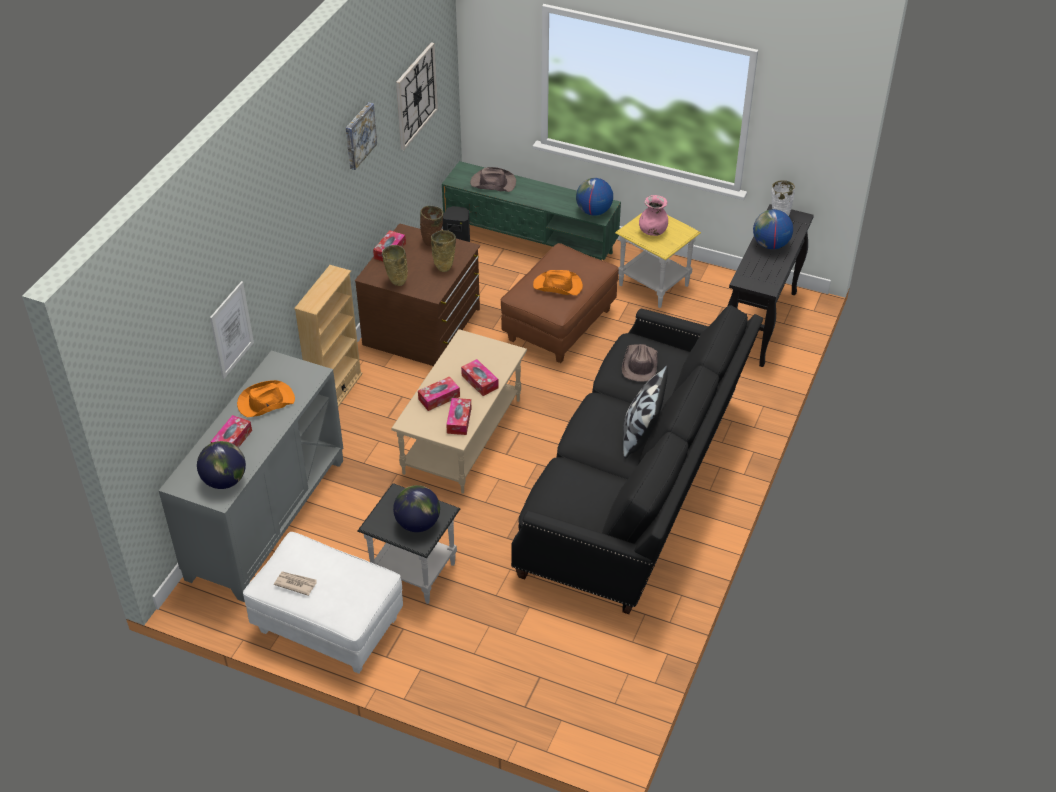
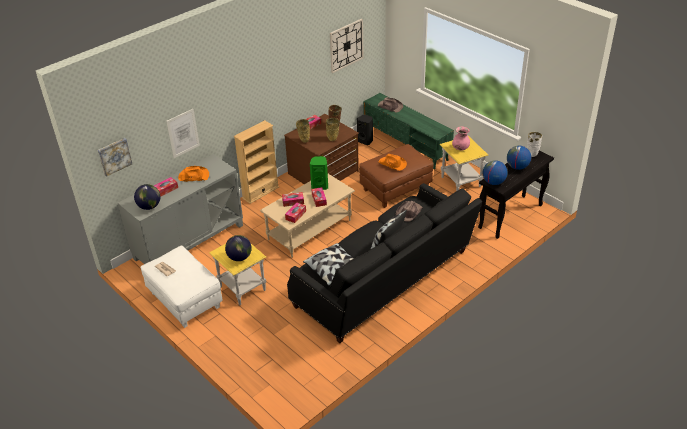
camera: 25 degrees right, 5 degrees down
picture [346,102,377,170] -> picture moved to [98,138,132,177]
black side table [358,483,460,604] -> yellow side table [209,244,266,305]
globe [576,178,613,216] -> globe moved to [483,160,508,185]
none -> pillow [303,243,353,286]
none -> green speaker [310,156,328,190]

